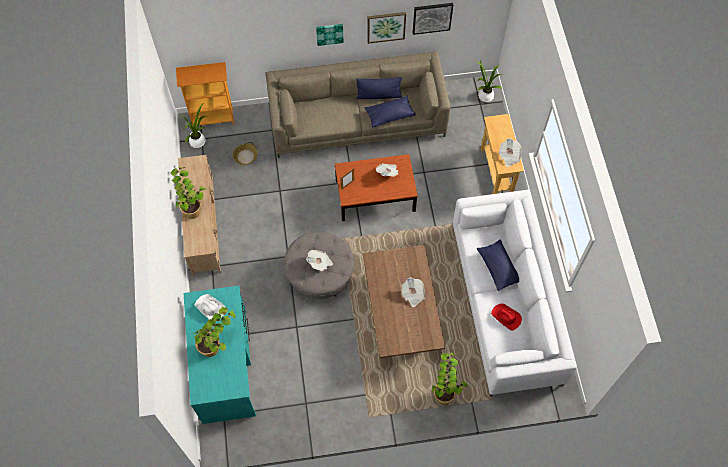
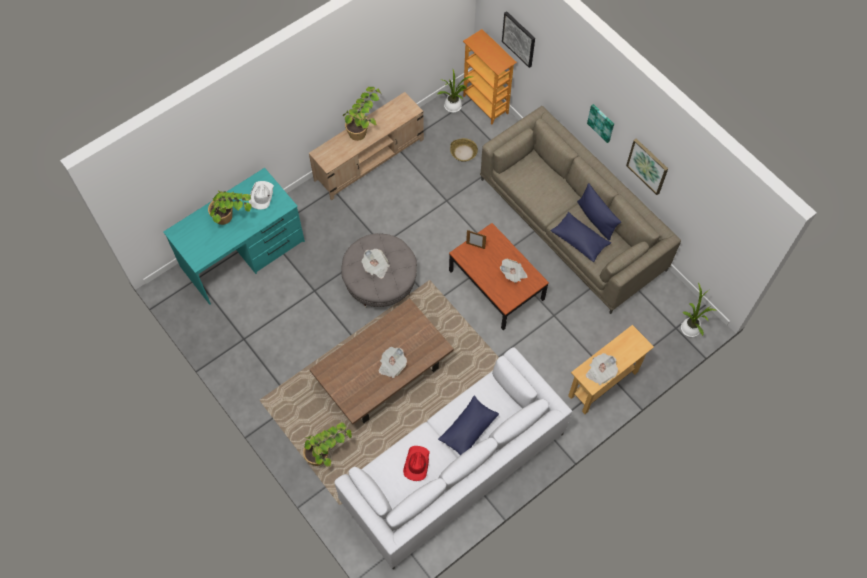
camera: 60 degrees right, 0 degrees up
picture [413,3,453,35] -> picture moved to [502,11,535,68]

